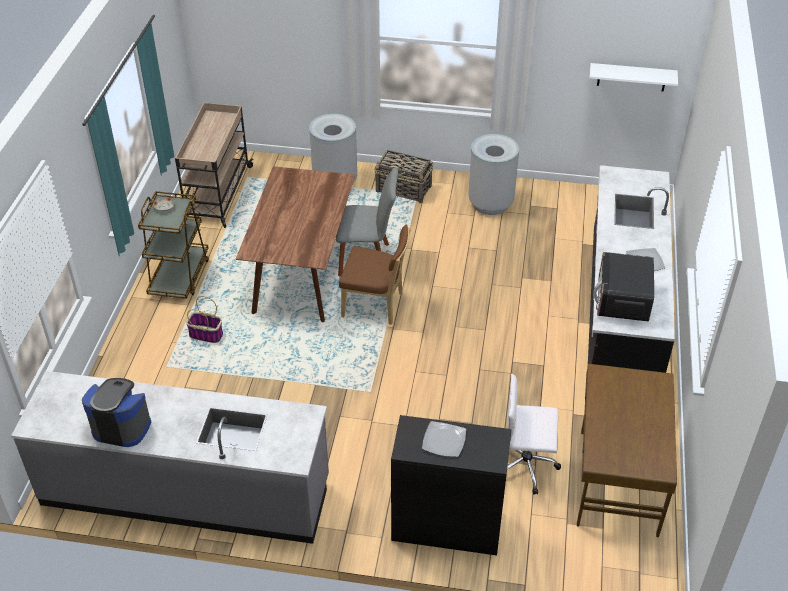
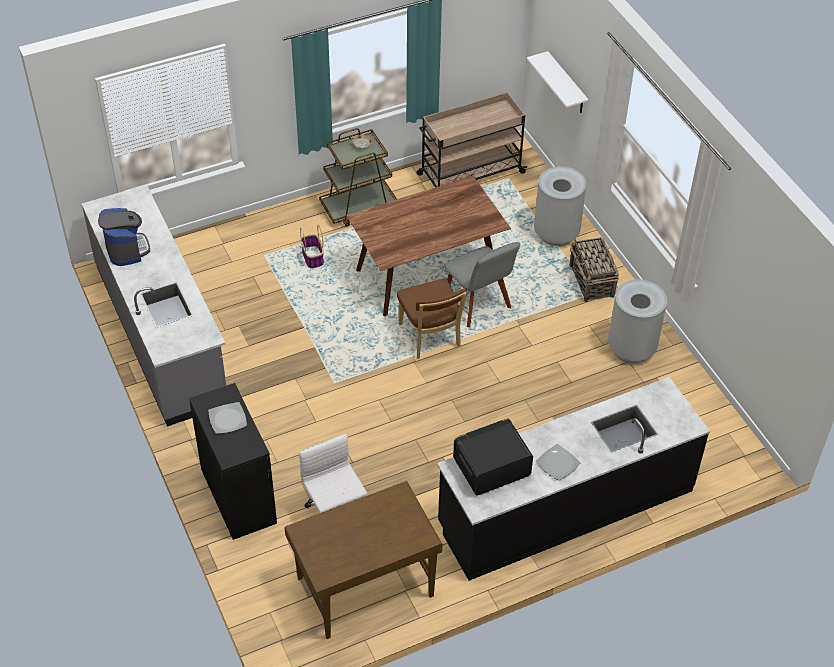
camera: 55 degrees right, 5 degrees up
white shelf [590,63,678,92] -> white shelf moved to [527,51,588,113]

